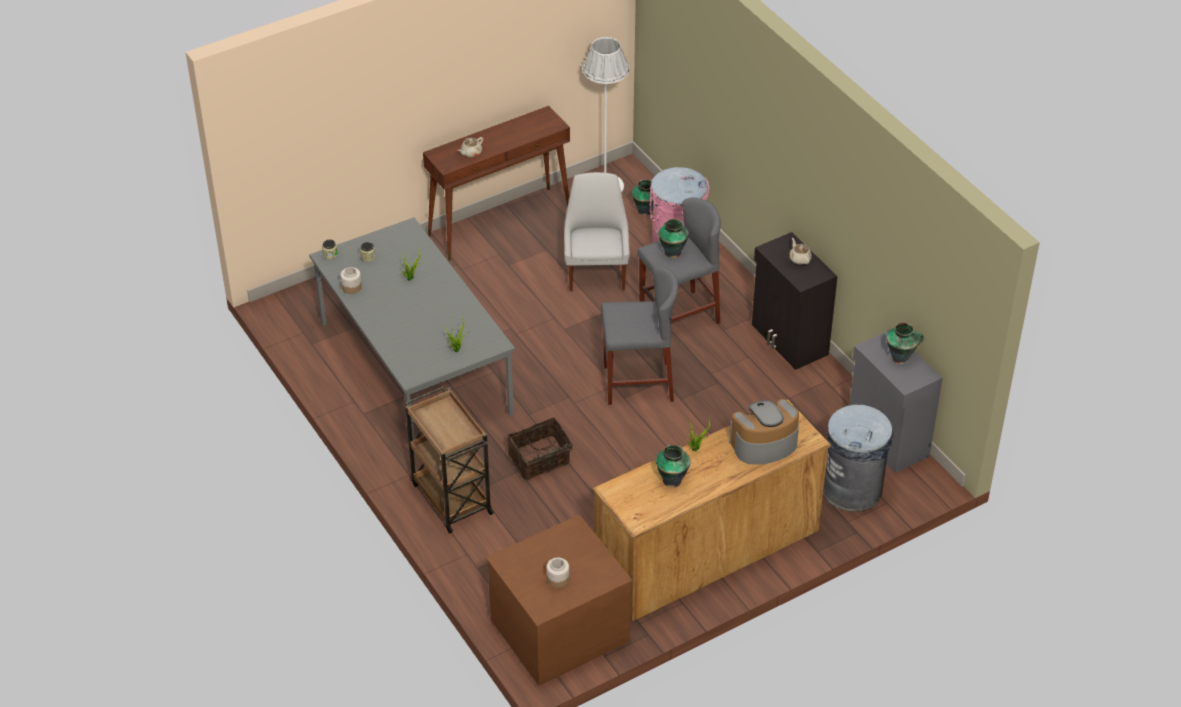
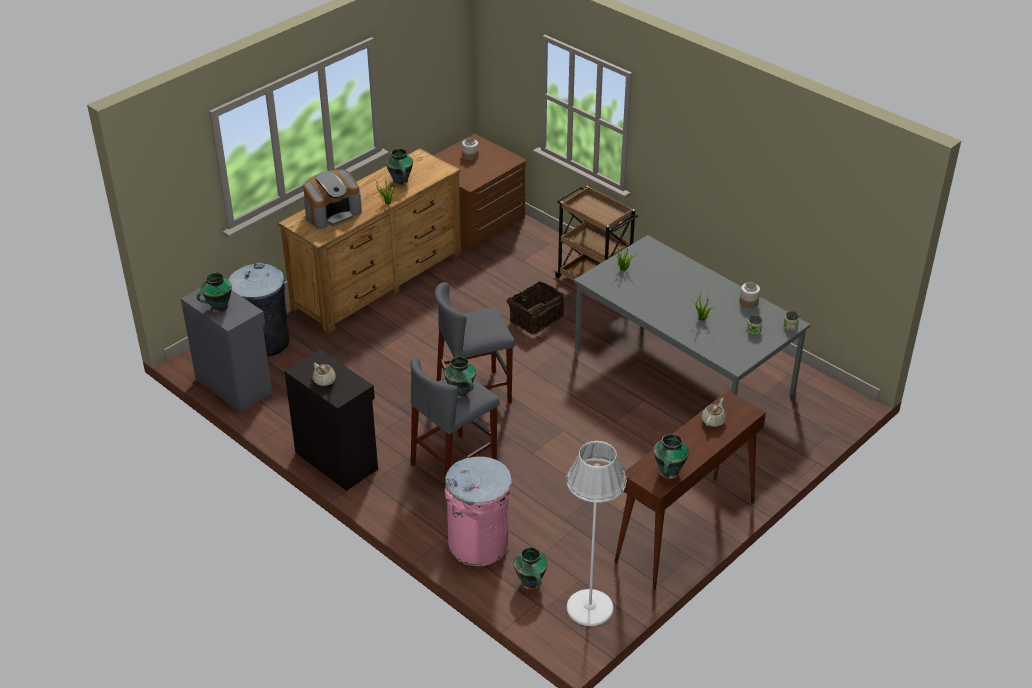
camera: 165 degrees right, 5 degrees down
white chair [564,172,630,291] -> none
none -> vase [654,433,689,479]

